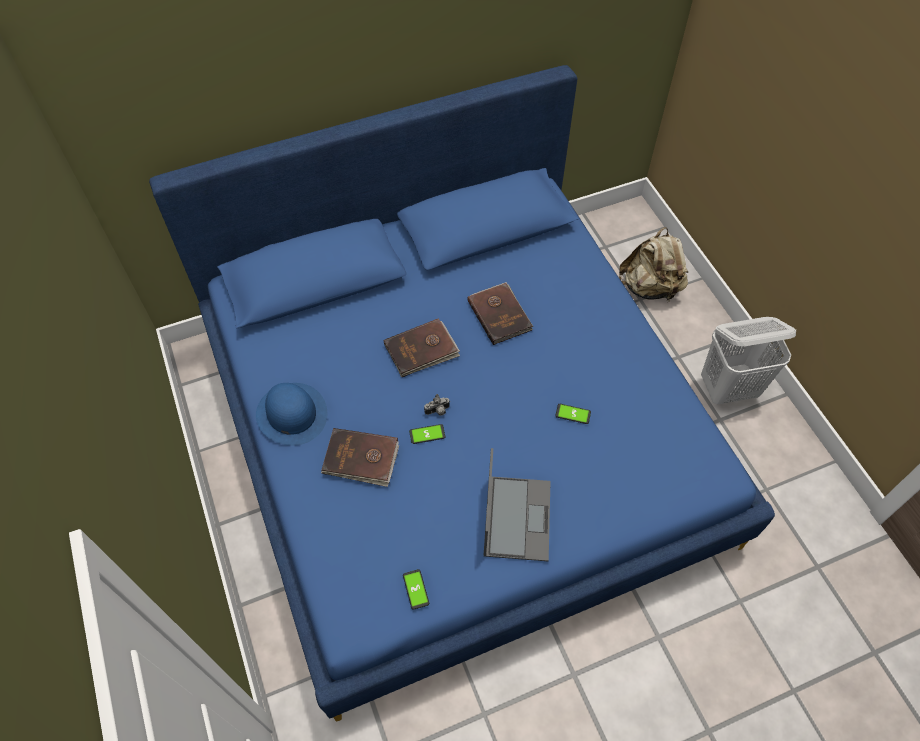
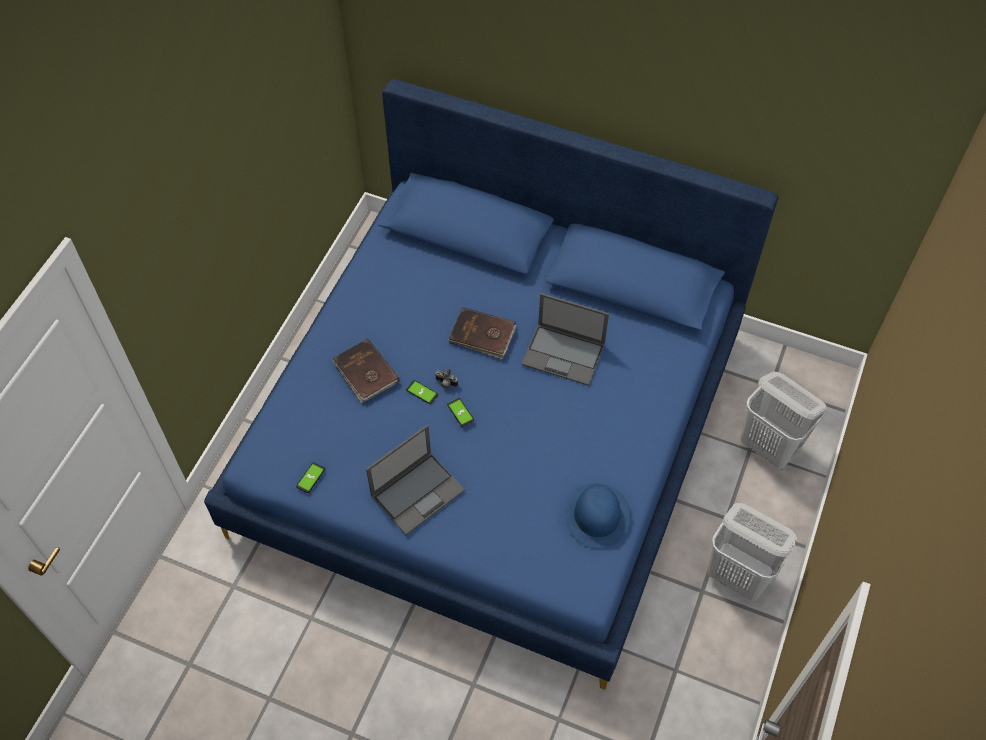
camera: 45 degrees right, 0 degrees up
blue hat [256,383,327,446] -> blue hat moved to [564,483,631,549]
brown book [467,282,533,345] -> laptop [522,293,609,386]
phone [555,404,591,424] -> phone moved to [447,398,474,427]
beige backpack [619,227,688,302] -> white laundry basket [741,372,827,470]

